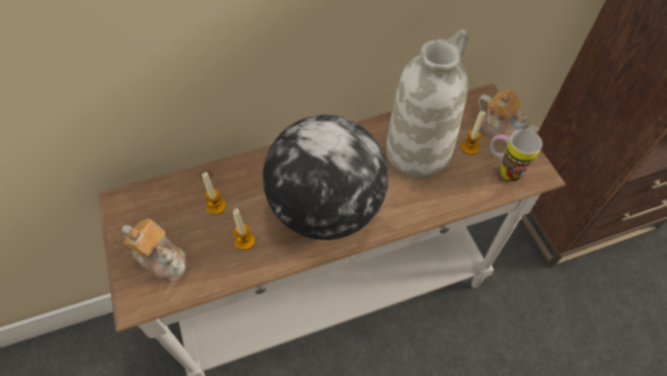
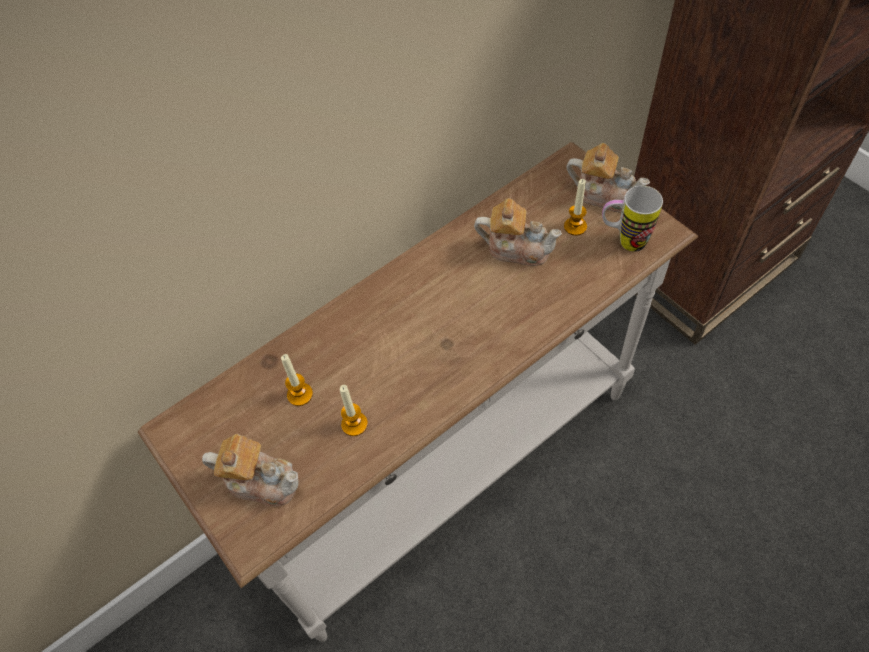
camera: 15 degrees left, 0 degrees up
globe [263,115,388,240] -> none
white vase [386,29,468,177] -> teapot [474,198,562,266]

